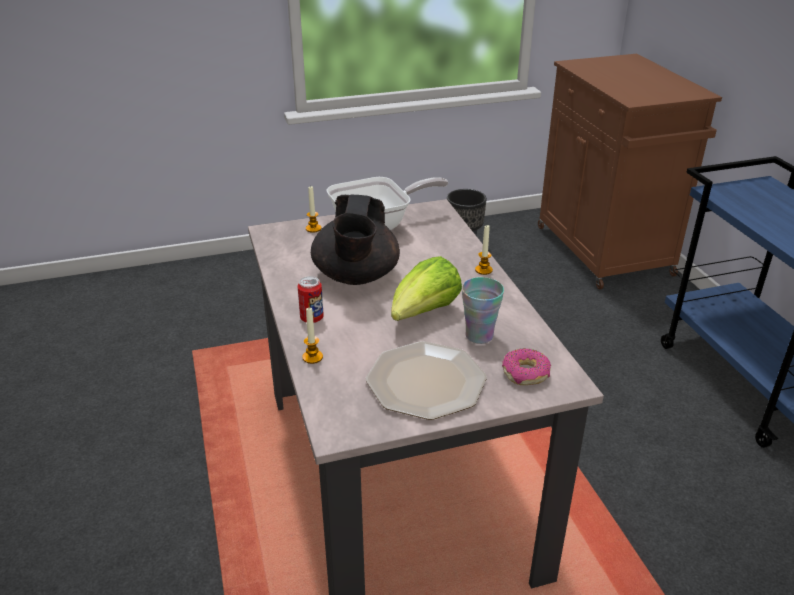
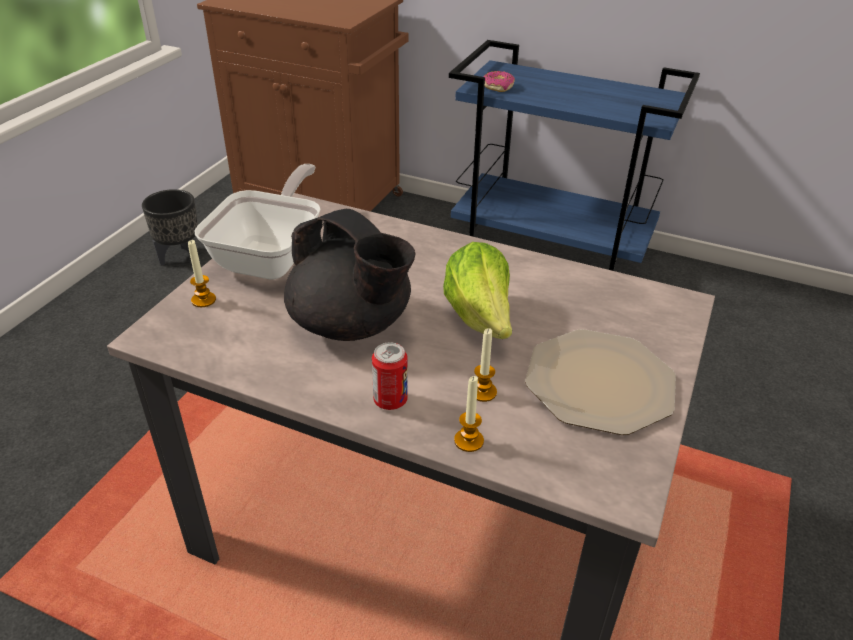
camera: 50 degrees left, 5 degrees up
cup [462,277,504,344] -> none
candle [475,225,493,275] -> candle moved to [474,328,497,402]
donut [502,348,551,385] -> donut moved to [483,71,515,92]

